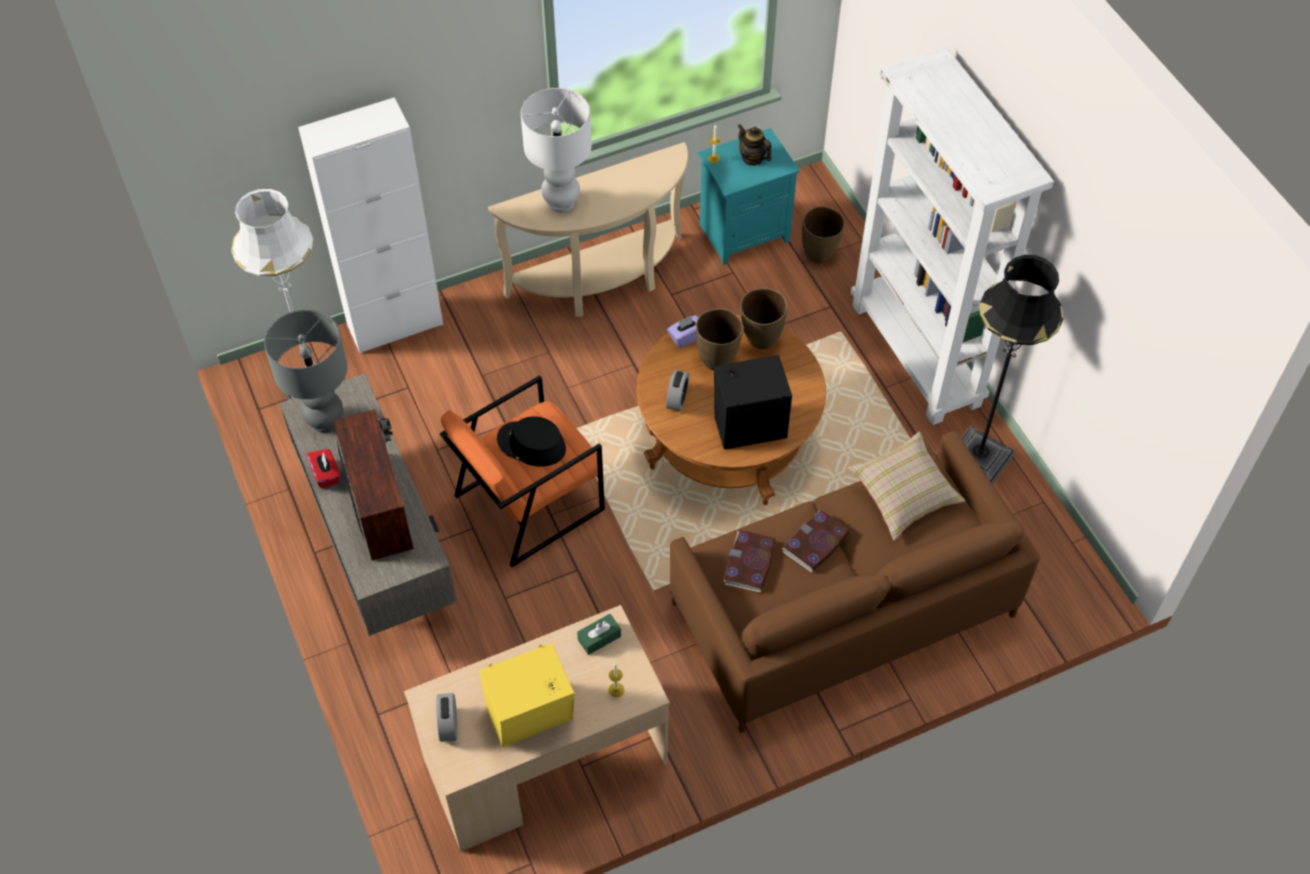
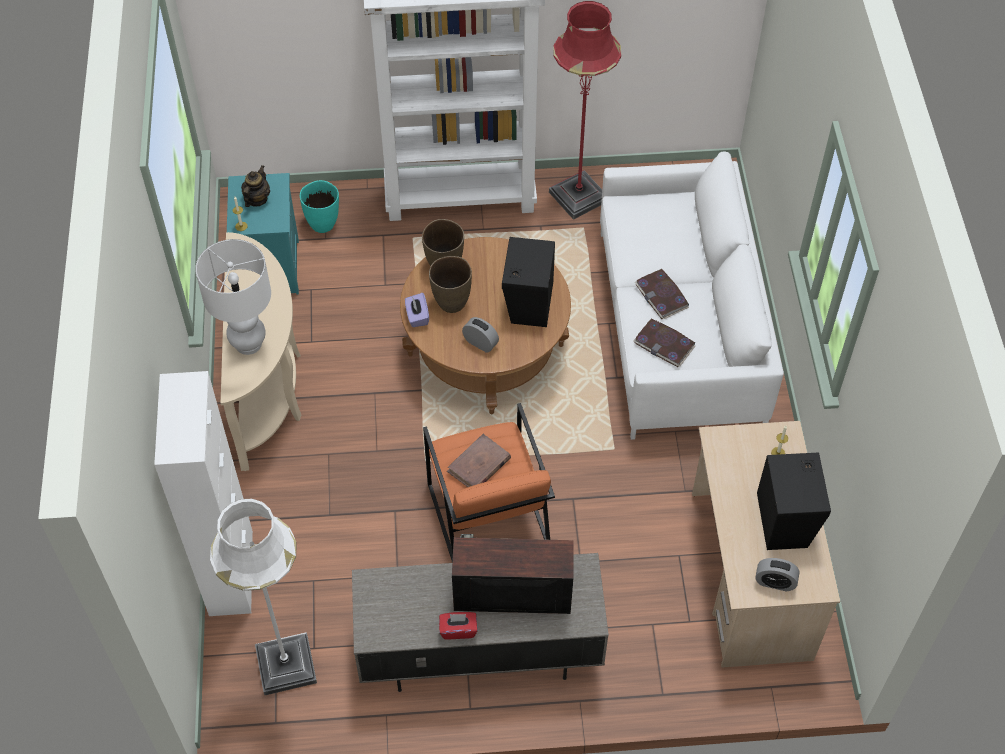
camera: 70 degrees left, 0 degrees up
grey table lamp [264,310,348,433] -> none
yellow speaker [479,643,575,747] -> black speaker [757,452,831,550]
black hat [497,416,566,467] -> brown book [447,434,511,487]
green tissue box [577,614,621,655] -> none
brown sofa [670,431,1040,733] -> white sofa [600,152,784,440]
teapot [738,124,772,166] -> teapot turned 135 degrees clockwise [241,165,270,207]
brown vase [802,206,845,263] -> turquoise vase [300,180,339,233]
beige pillow [848,432,965,541] -> none
black floor lamp [961,255,1063,484] -> red floor lamp [549,1,621,220]

